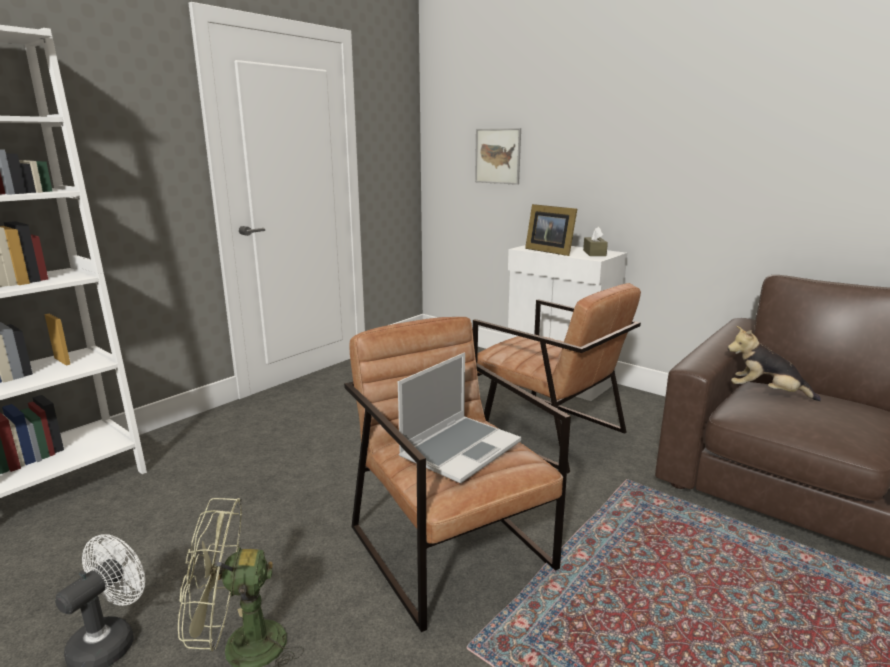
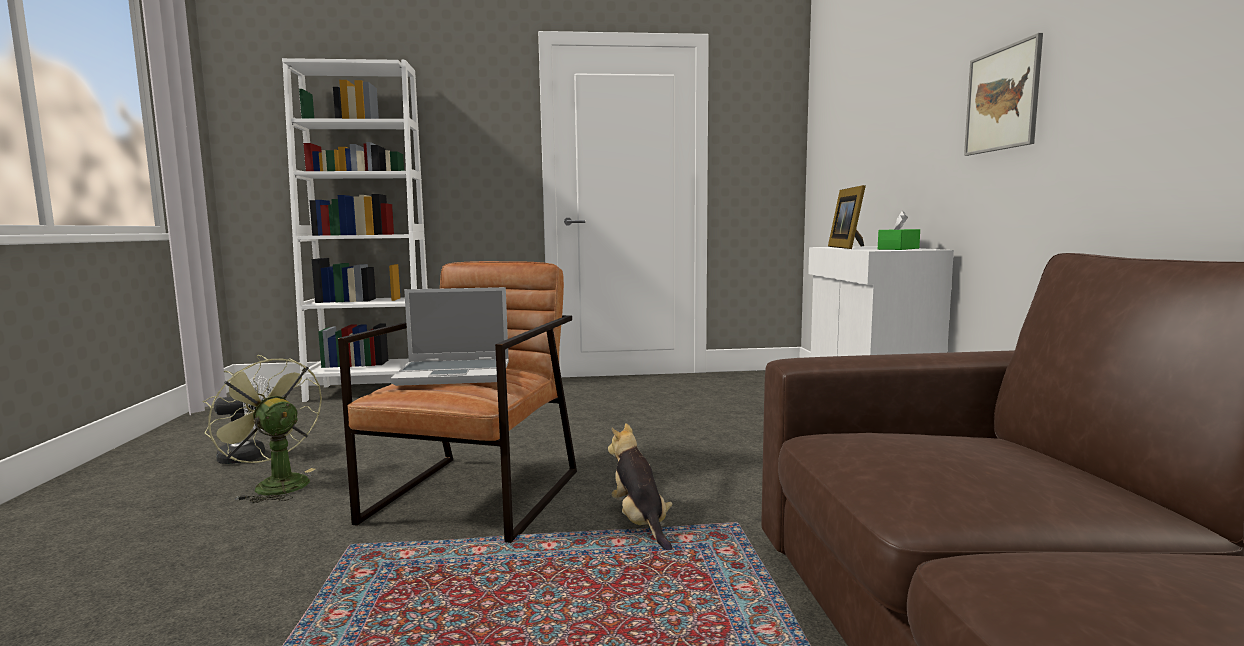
camera: 45 degrees right, 10 degrees down
brown armchair [473,283,641,473] -> none
picture [475,128,521,185] -> picture moved to [964,33,1043,156]
brown tissue box [583,227,608,256] -> green tissue box [878,211,920,250]
plush toy [728,326,821,401] -> plush toy moved to [608,423,672,550]

